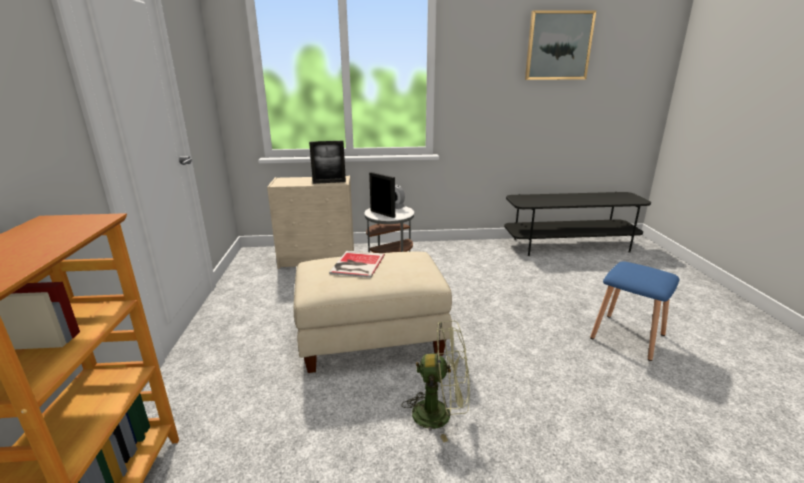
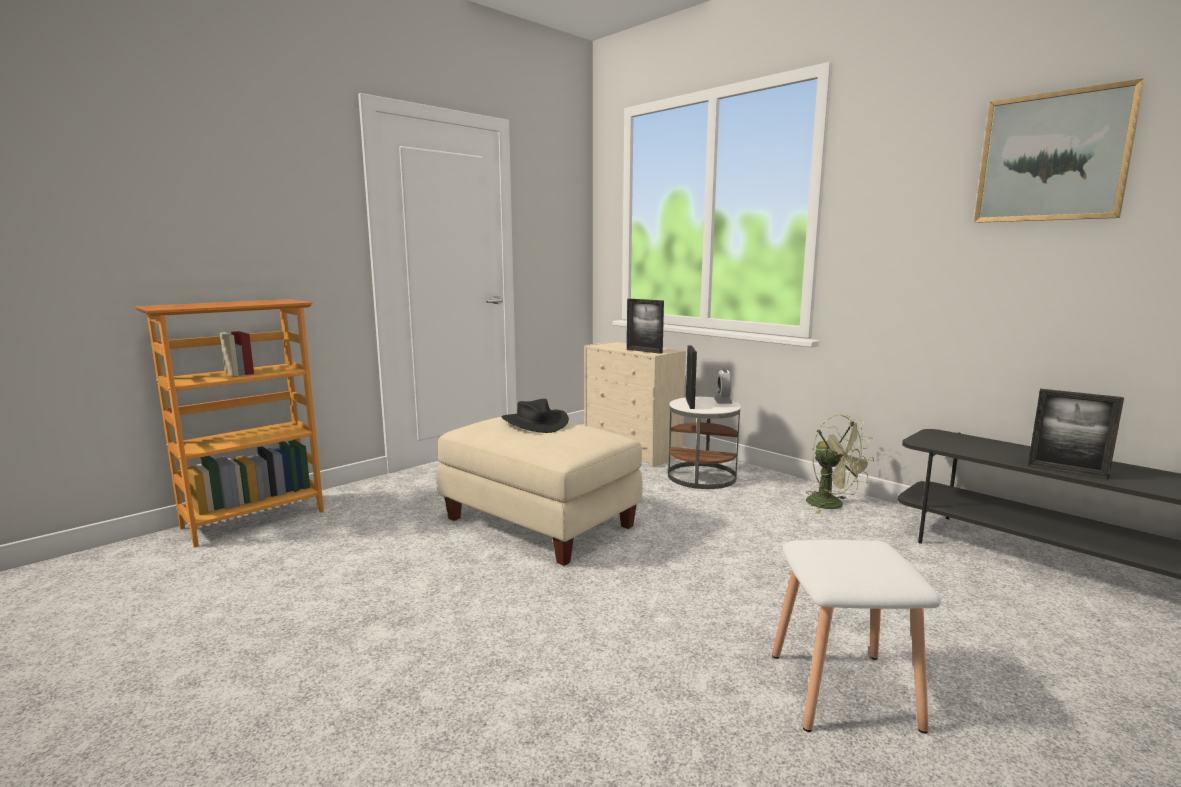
camera: 50 degrees right, 10 degrees down
book [329,251,385,278] -> black hat [501,399,569,433]
green fan [402,321,470,442] -> green fan moved to [806,414,874,514]
blue stool [590,261,680,361] -> white stool [772,540,941,733]
none -> picture frame [1028,389,1124,480]

